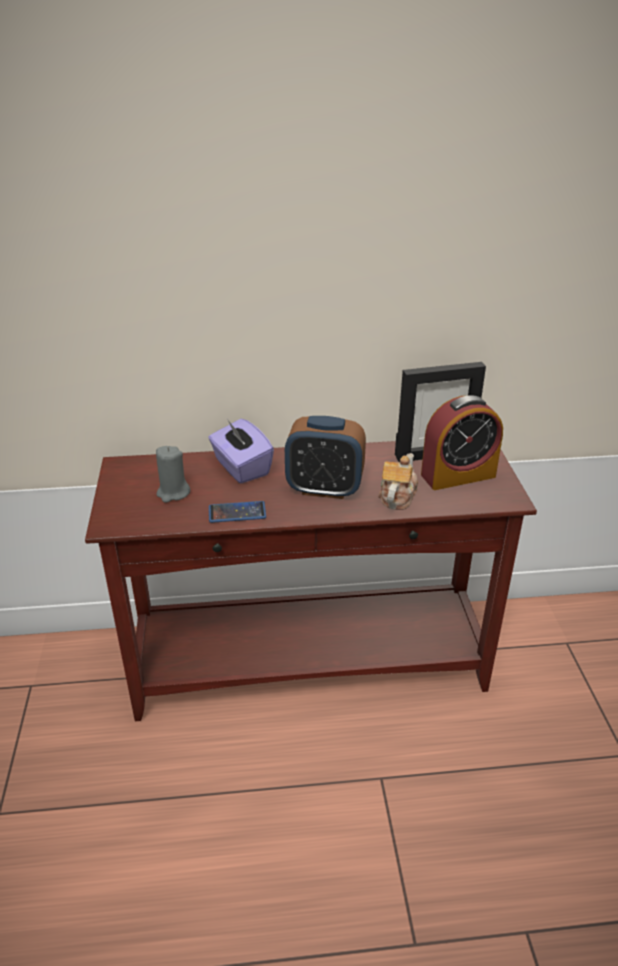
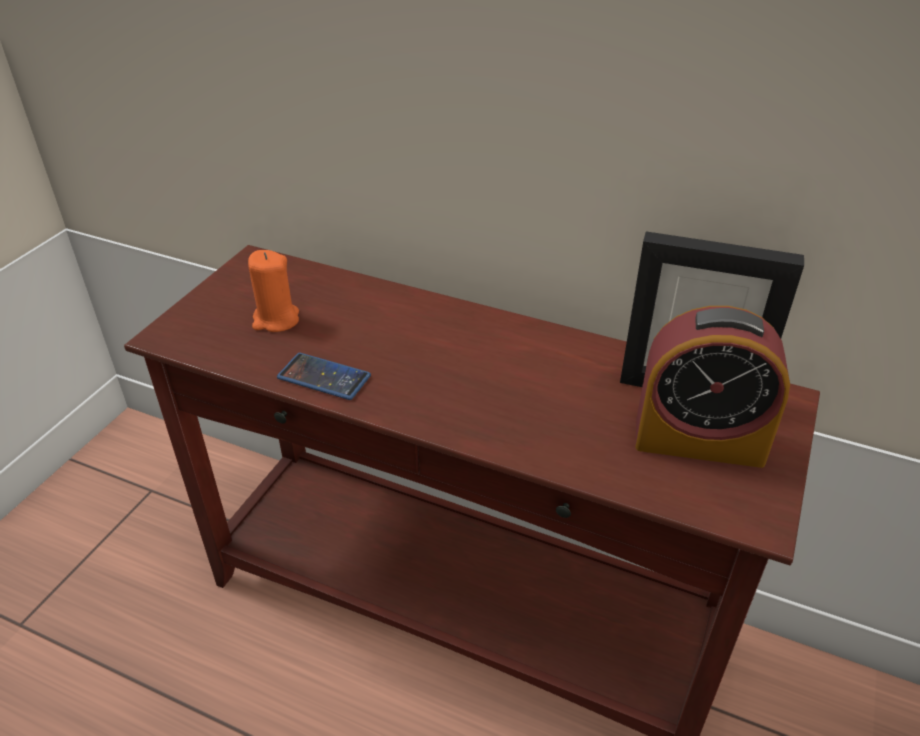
camera: 30 degrees right, 5 degrees up
grey candle [156,446,190,503] -> orange candle [248,250,299,332]
purple tissue box [208,419,274,483] -> none
alarm clock [285,416,366,499] -> none
teapot [378,453,418,510] -> none

